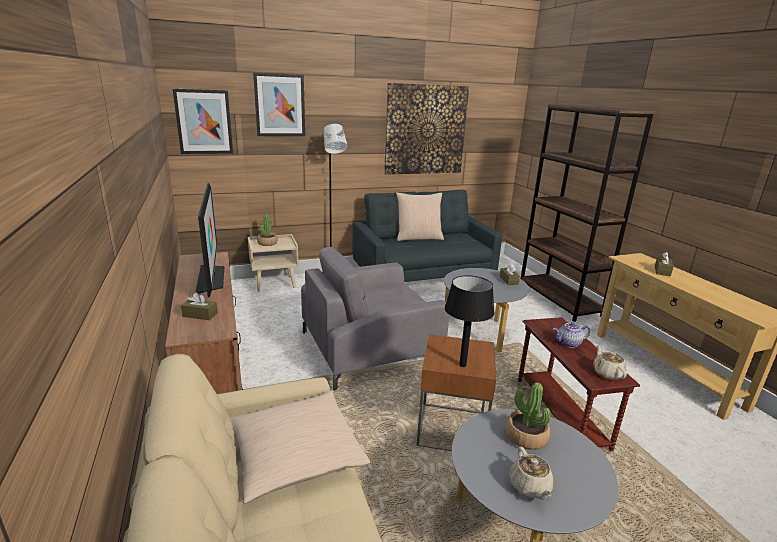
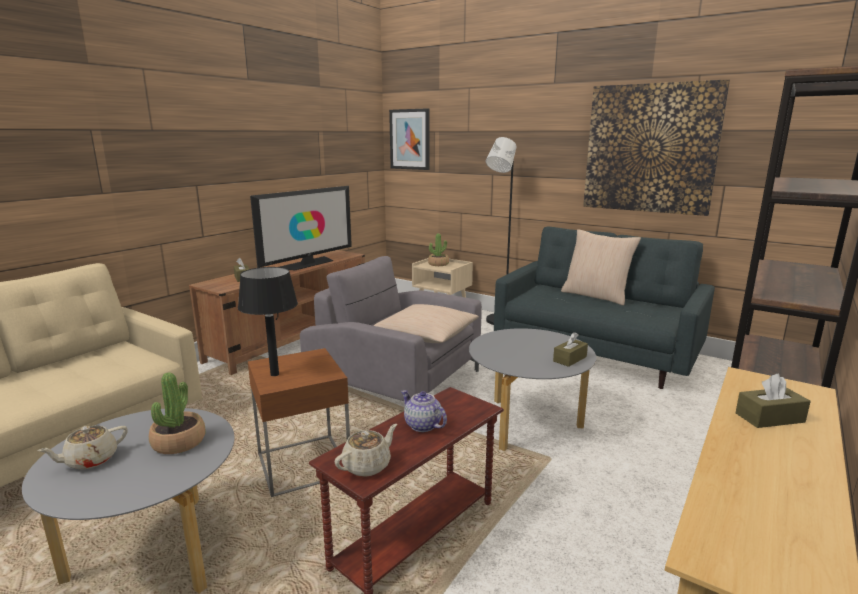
camera: 55 degrees right, 5 degrees down
beige pillow [230,391,370,504] -> beige pillow moved to [373,304,479,343]
picture [253,72,305,136] -> none

